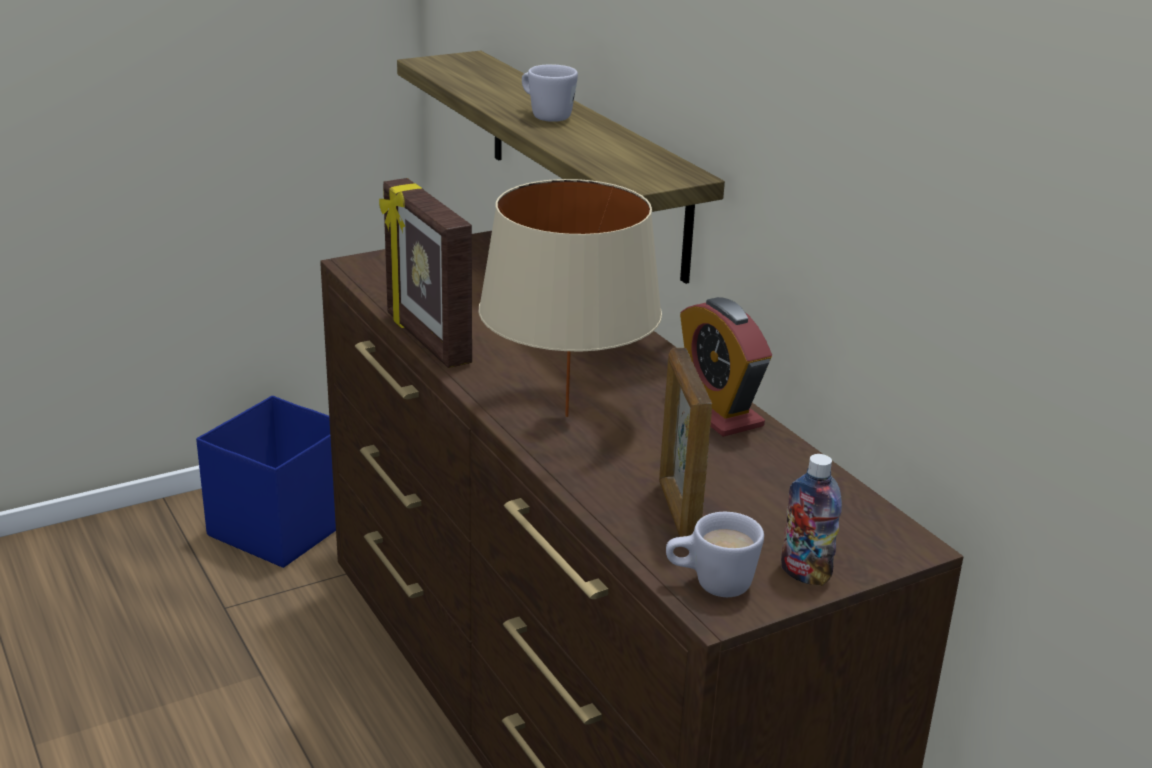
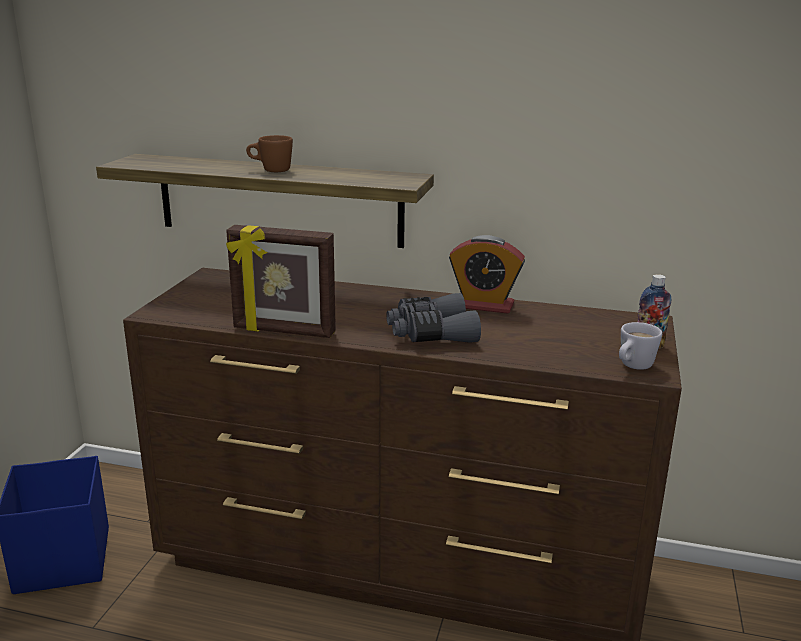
camera: 45 degrees left, 5 degrees down
beige table lamp [479,179,662,417] -> grey binoculars [386,293,481,343]
white mug [522,64,578,122] -> brown mug [246,135,293,172]
picture frame [659,348,712,537] -> none

